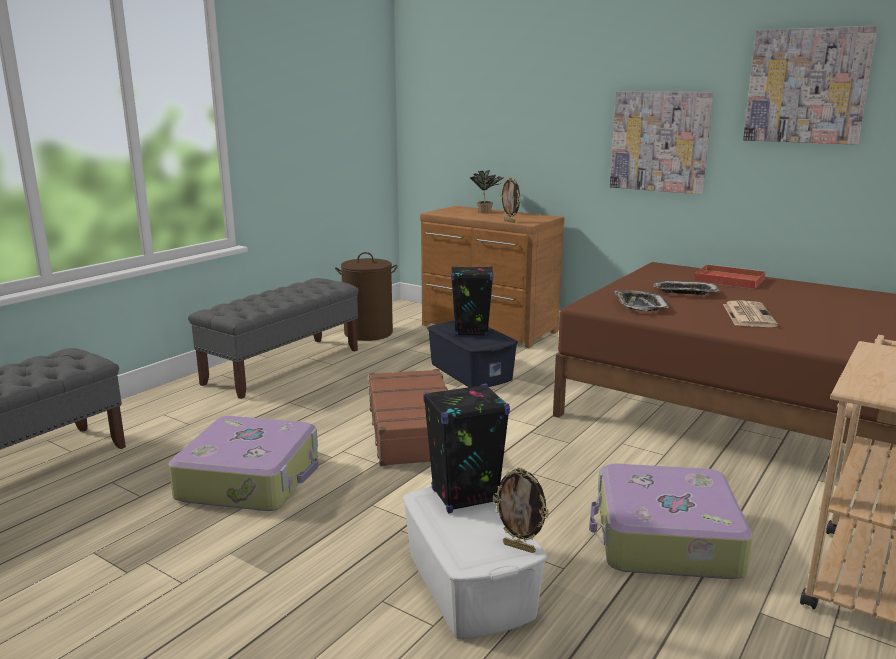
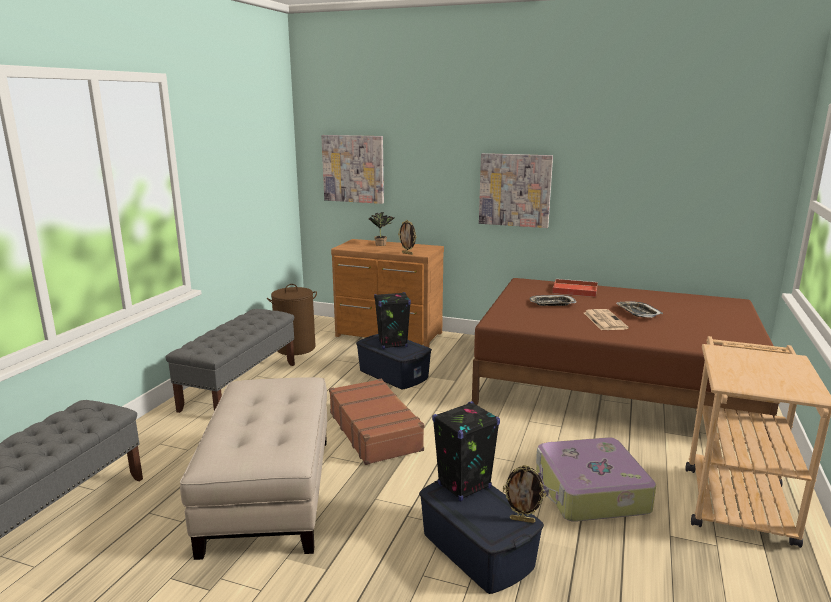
camera: 15 degrees left, 0 degrees up
suitcase [168,416,319,511] -> beige ottoman [180,377,327,560]
white storage box [402,486,547,639] -> blue storage box [419,480,544,594]
tray [615,290,669,311] -> tray moved to [616,301,663,318]
picture [743,26,878,145] -> picture moved to [321,135,384,204]

